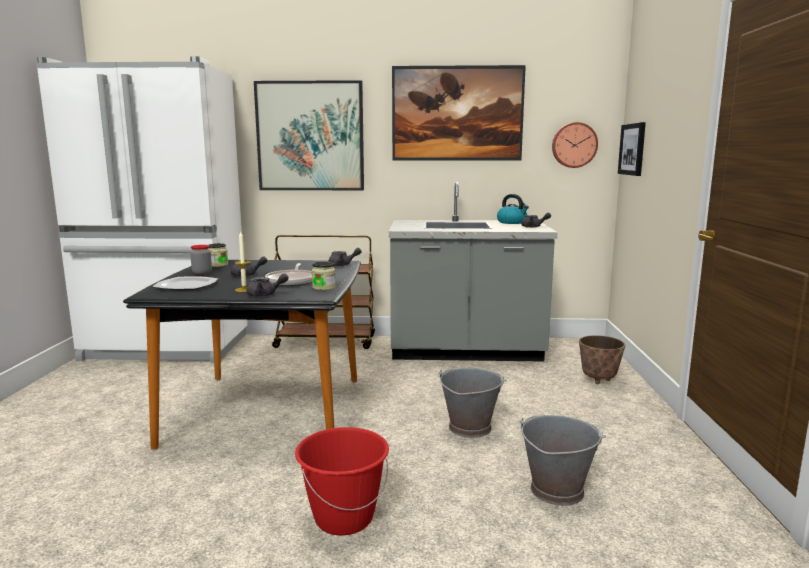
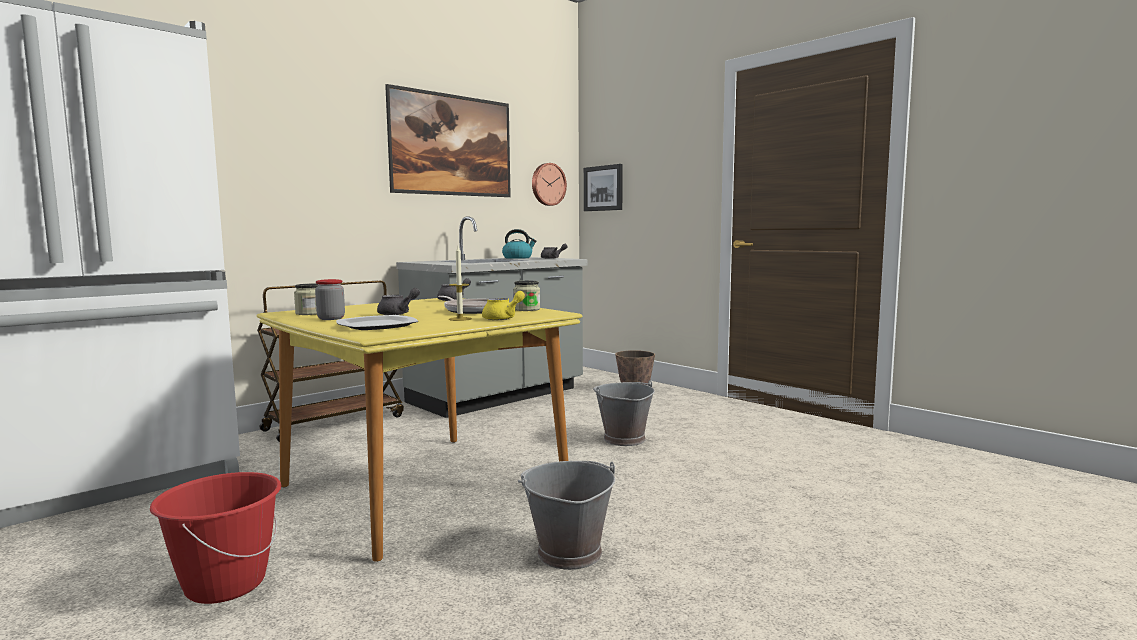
camera: 45 degrees left, 5 degrees down
black dining table [123,260,361,450] -> yellow dining table [256,298,582,562]
grey teapot [246,273,289,297] -> yellow teapot [482,291,525,320]
picture [254,80,364,190] -> none
red bucket [295,427,389,536] -> red bucket moved to [150,472,281,604]
grey bucket [519,415,606,506] -> grey bucket moved to [518,461,615,570]

